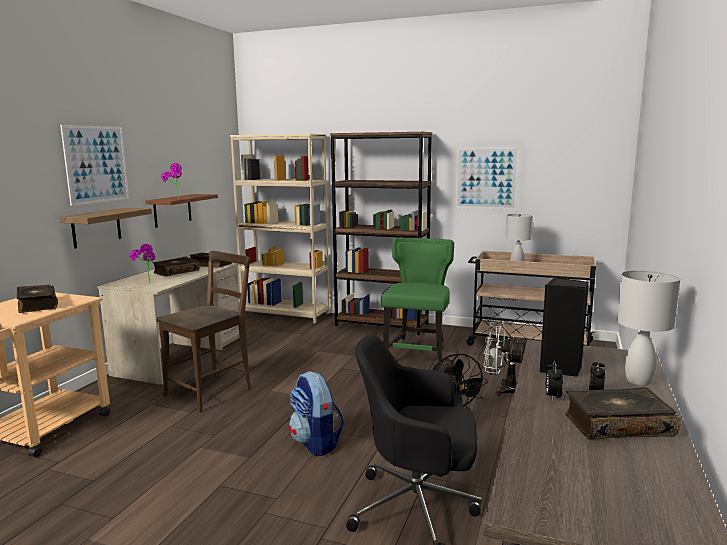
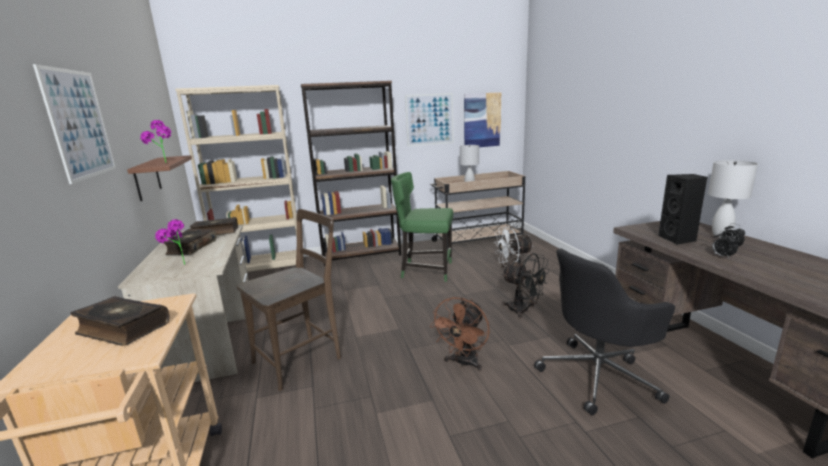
camera: 35 degrees left, 5 degrees up
shelf [60,207,152,249] -> none
brown chair [156,251,250,412] -> brown chair turned 45 degrees clockwise [237,209,341,391]
backpack [289,371,344,456] -> brown fan [430,297,490,371]
green chair [380,238,454,362] -> green chair turned 60 degrees counterclockwise [391,172,453,282]
book [564,387,680,439] -> none
none -> picture [464,92,501,147]

